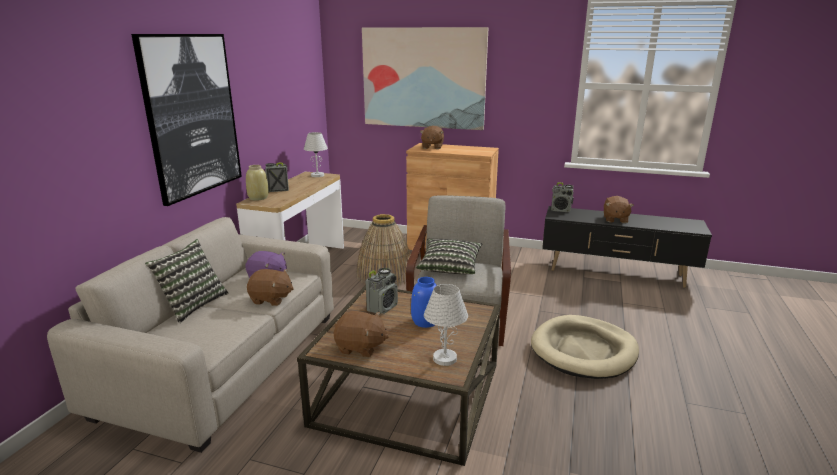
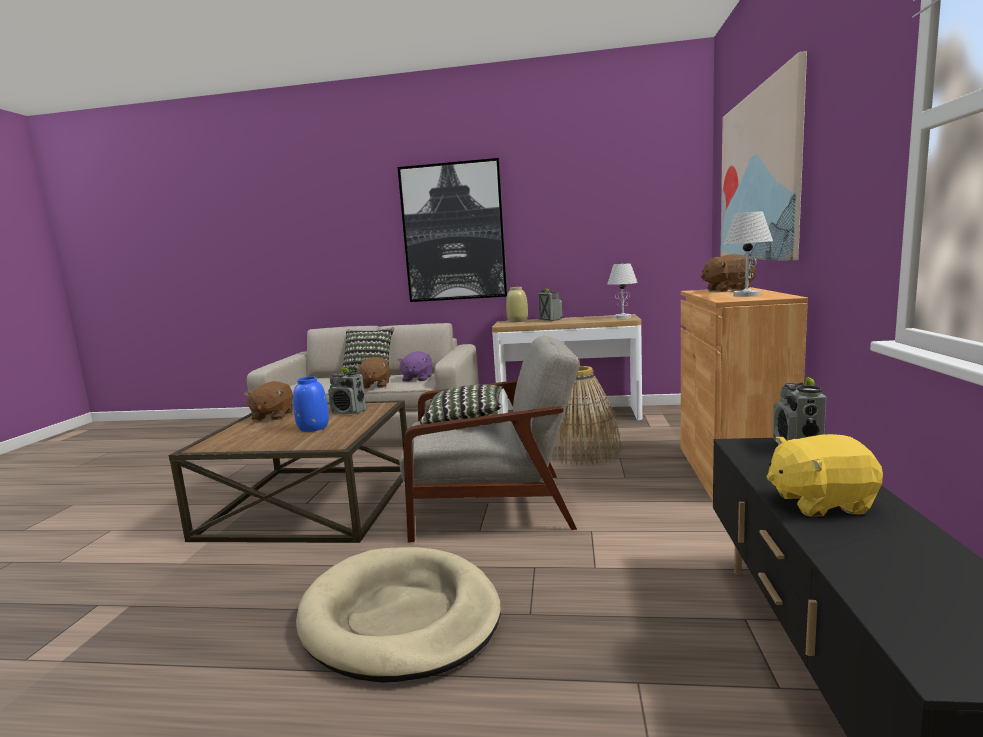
camera: 80 degrees right, 10 degrees down
white table lamp [424,284,468,366] -> white table lamp moved to [723,211,773,297]
brown plush toy [604,196,634,223] -> yellow plush toy [767,434,883,517]

